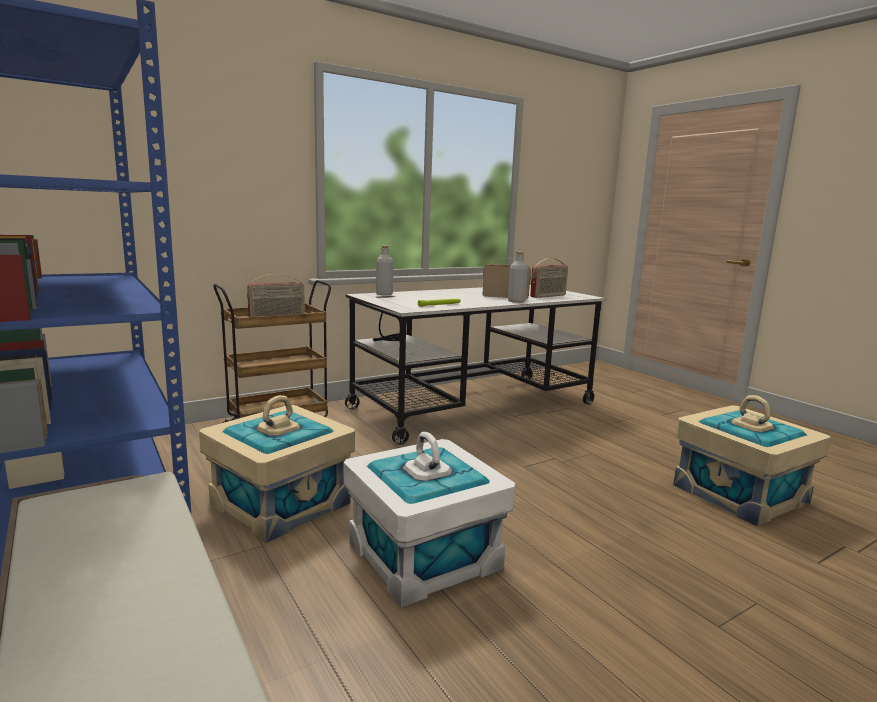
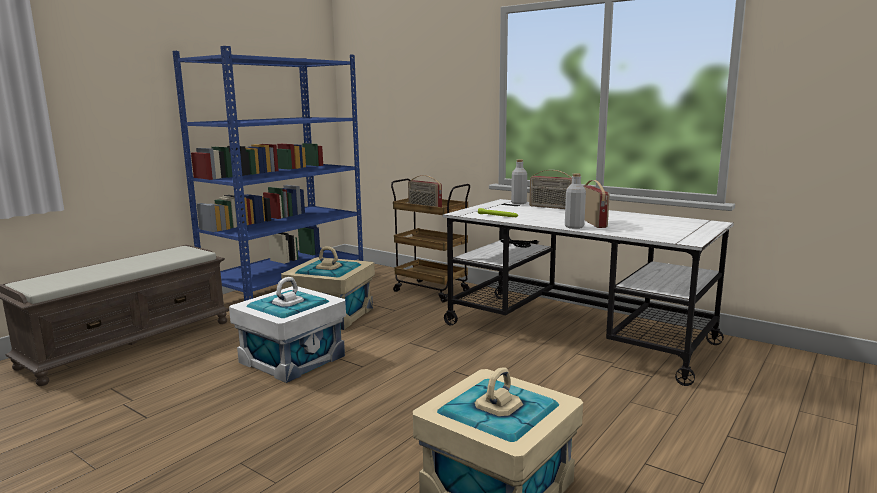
camera: 70 degrees right, 0 degrees up
radio [530,258,568,298] -> radio moved to [529,170,572,209]

